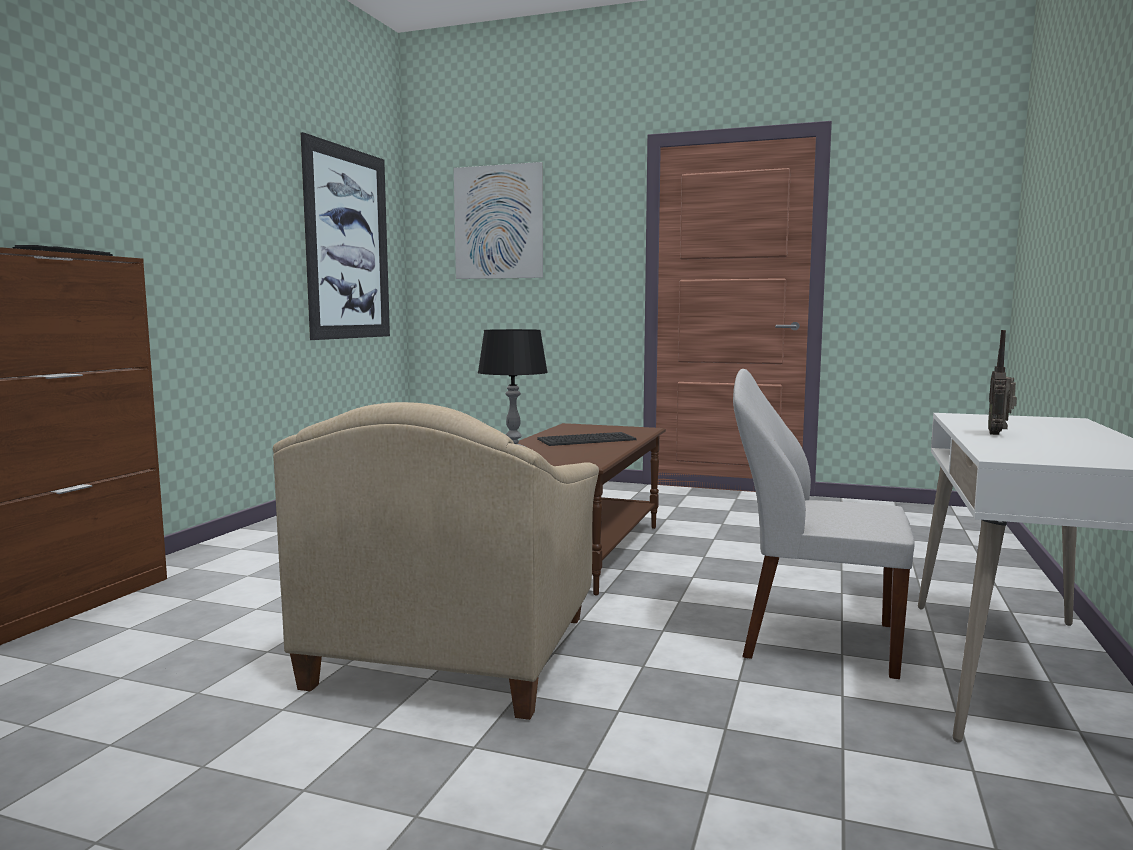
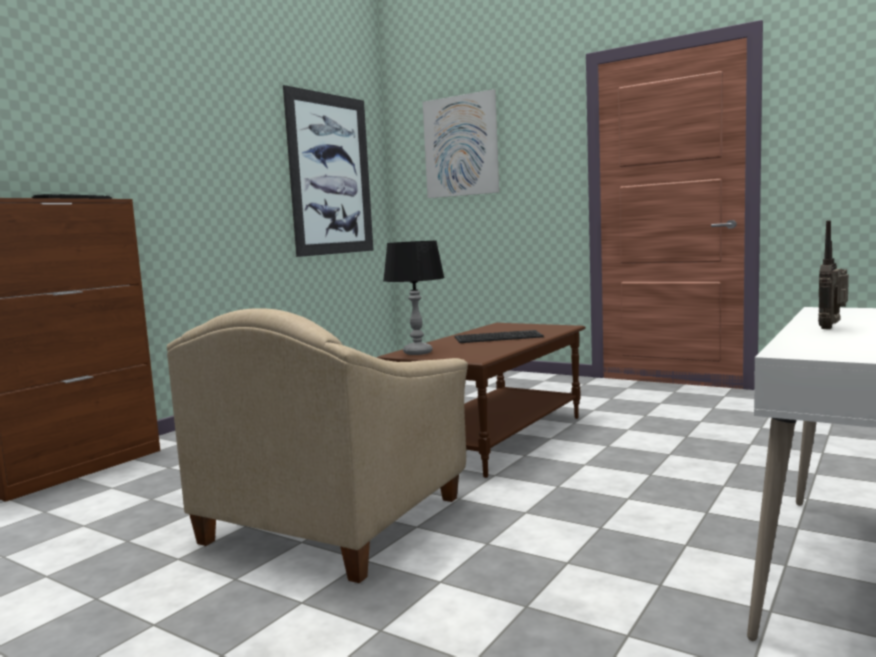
camera: 15 degrees right, 0 degrees up
white chair [733,369,915,679] -> none

